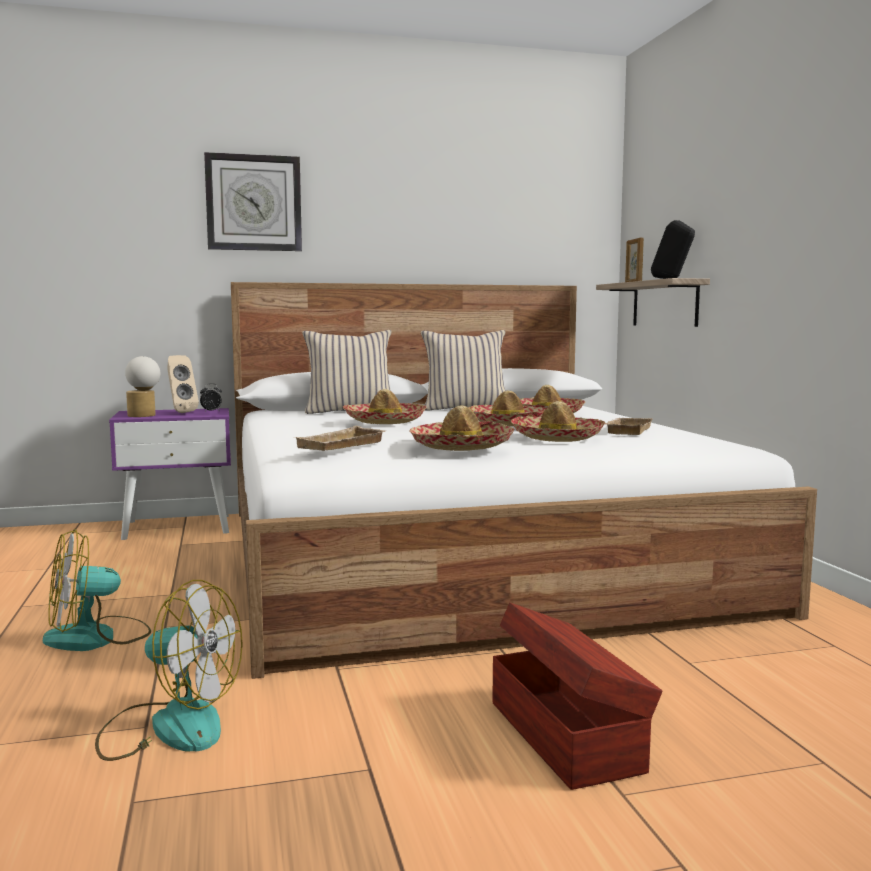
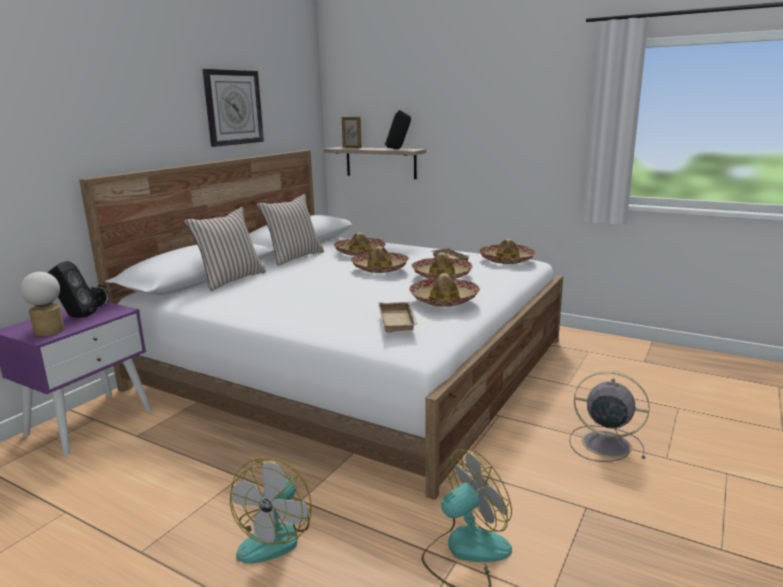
camera: 45 degrees left, 10 degrees up
beige speaker [167,355,199,413] -> black speaker [47,261,97,318]
wall clock [204,152,302,251] -> wall clock moved to [202,69,264,147]
hat [343,389,427,424] -> hat moved to [479,239,536,264]
brown storage box [493,603,662,790] -> grey fan [569,371,650,462]

